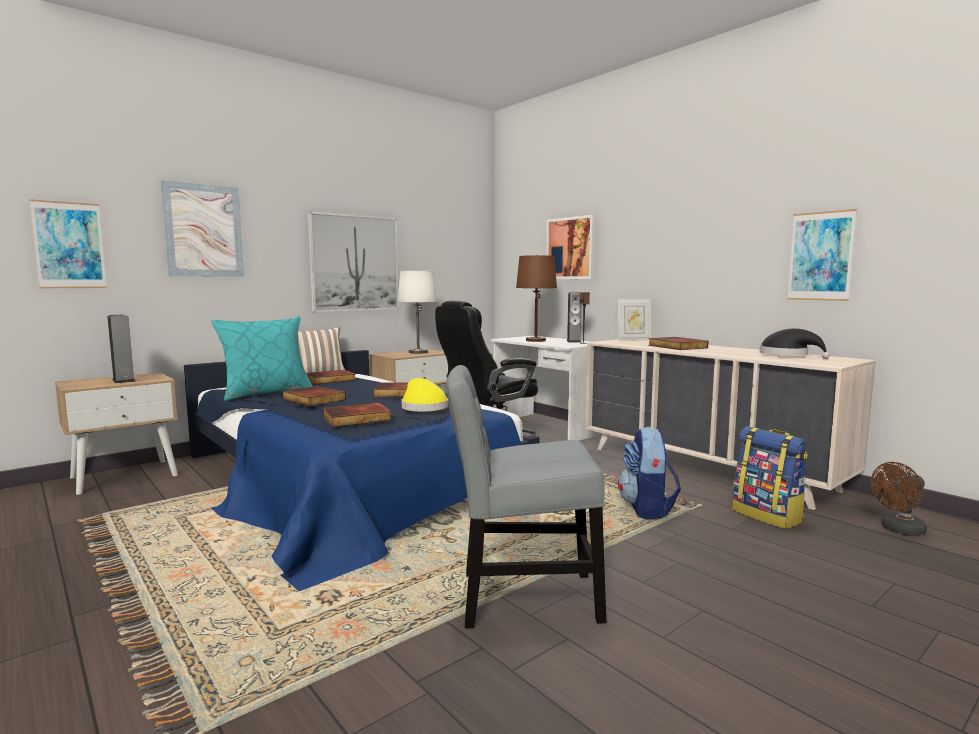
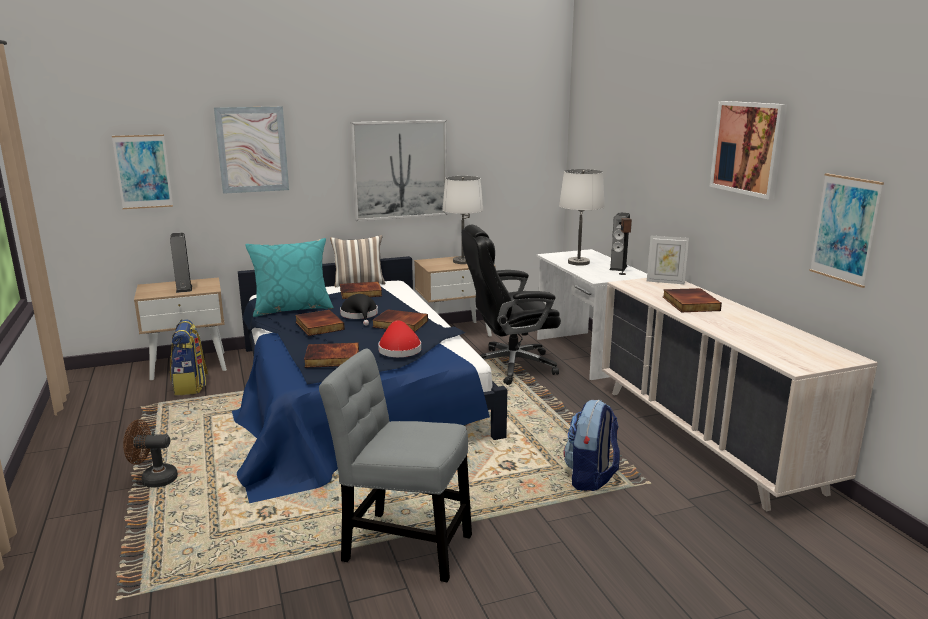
camera: 20 degrees right, 10 degrees up
yellow hat [402,378,448,412] -> red hat [378,320,421,357]
brown table lamp [516,255,557,342] -> white table lamp [559,169,605,266]
picture [546,215,595,279] -> picture moved to [709,101,787,200]
backpack [732,426,808,529] -> backpack moved to [170,319,208,396]
black hat [760,329,830,359] -> black hat moved to [340,294,378,326]
brown fan [871,462,927,536] -> brown fan moved to [123,419,178,487]

